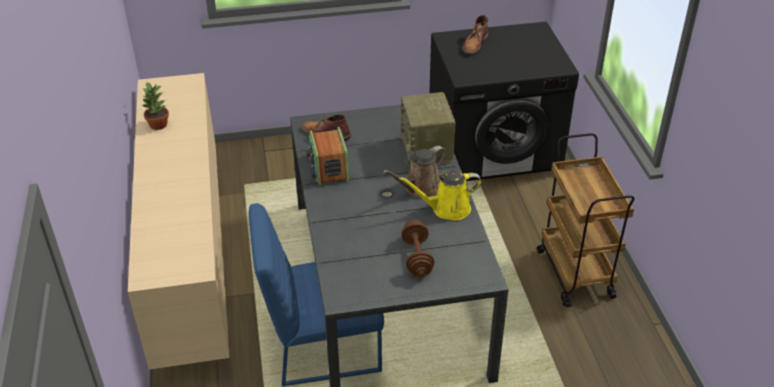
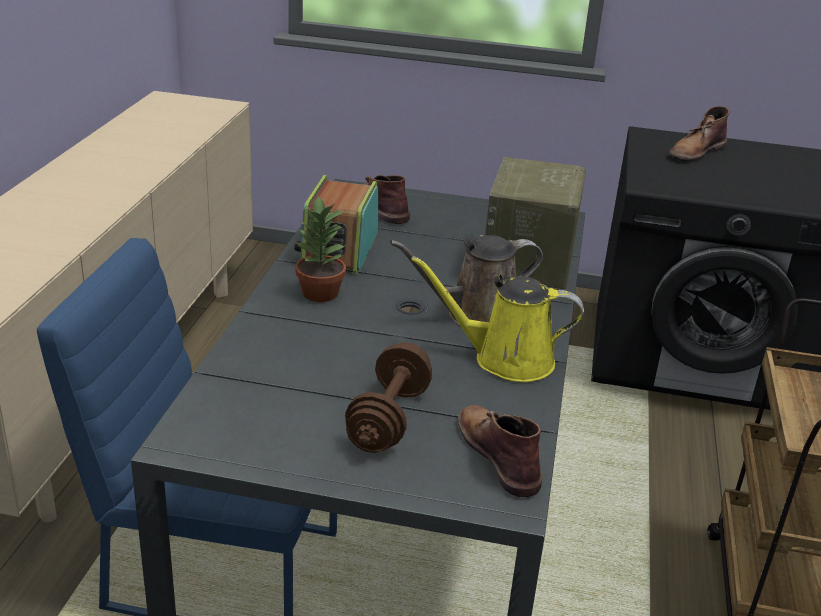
camera: 20 degrees right, 10 degrees down
potted plant [142,81,169,130] -> potted plant moved to [295,196,346,302]
none -> brown boot [458,405,542,497]

